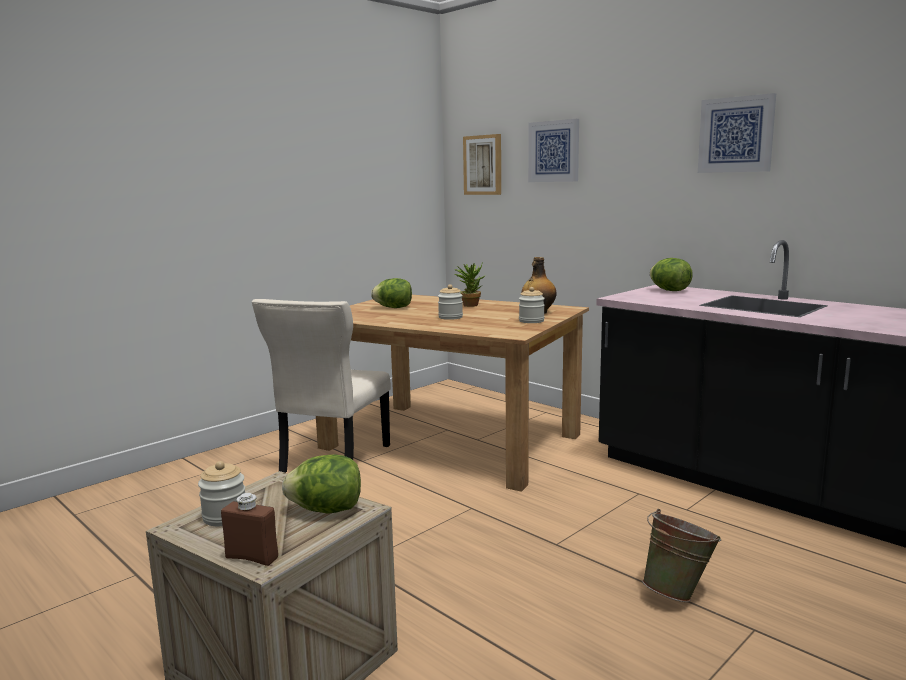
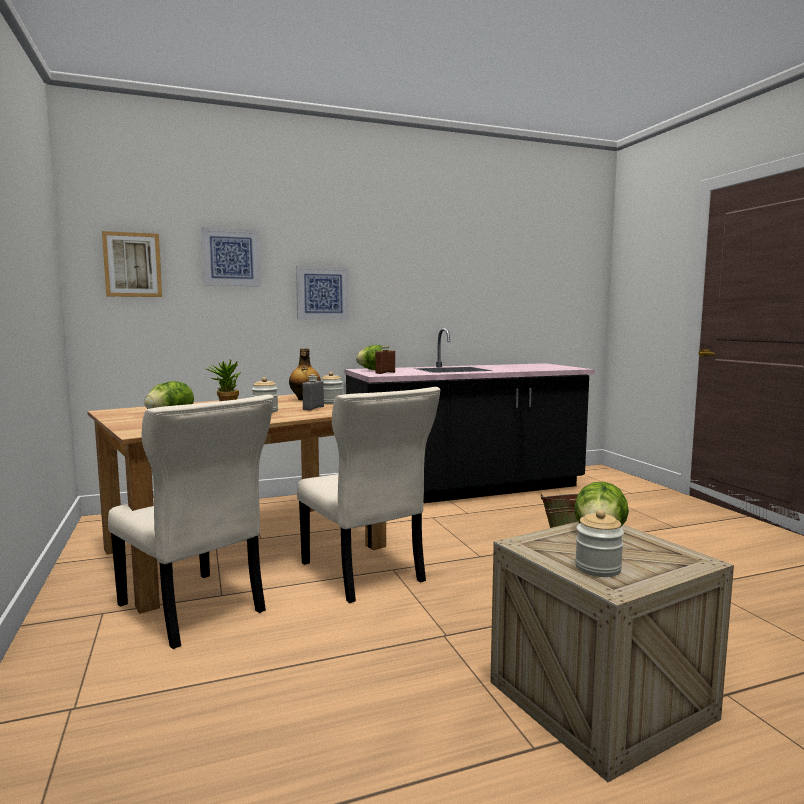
camera: 65 degrees left, 5 degrees down
brown bottle [221,493,278,566] -> brown bottle moved to [375,345,395,374]
picture [698,93,776,173] -> picture moved to [296,266,349,320]
none -> beige chair [297,387,440,603]
none -> grey bottle [302,375,324,411]

